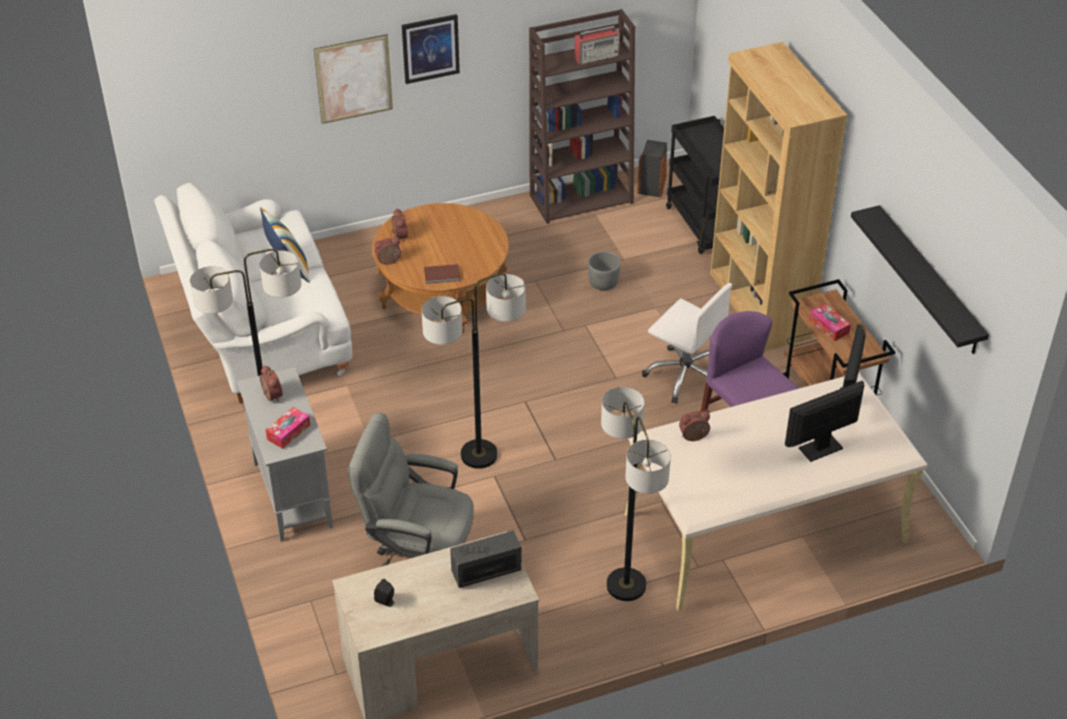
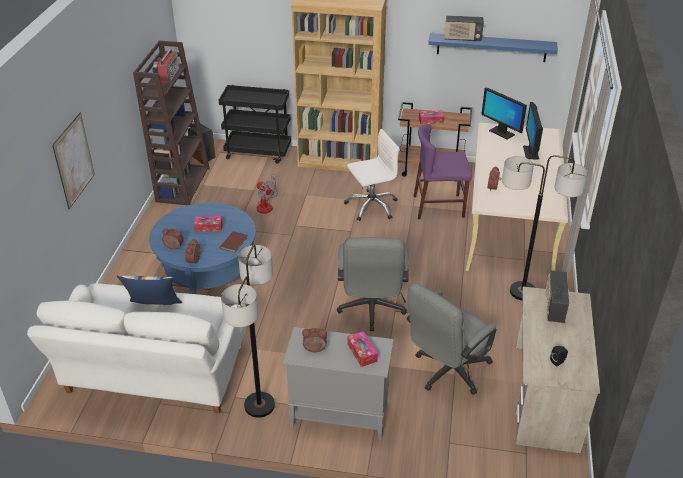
camera: 60 degrees left, 5 degrees down
brown coffee table [372,203,509,334] -> blue coffee table [149,203,257,294]
picture [402,14,460,84] -> none
floor lamp [422,273,526,469] -> grey office chair [337,237,409,331]
grey planter [588,251,621,291] -> fan [257,174,278,214]
black shelf [851,205,989,354] -> blue shelf [428,33,558,62]
none -> tissue box [194,216,223,232]
none -> radio [444,15,484,41]

